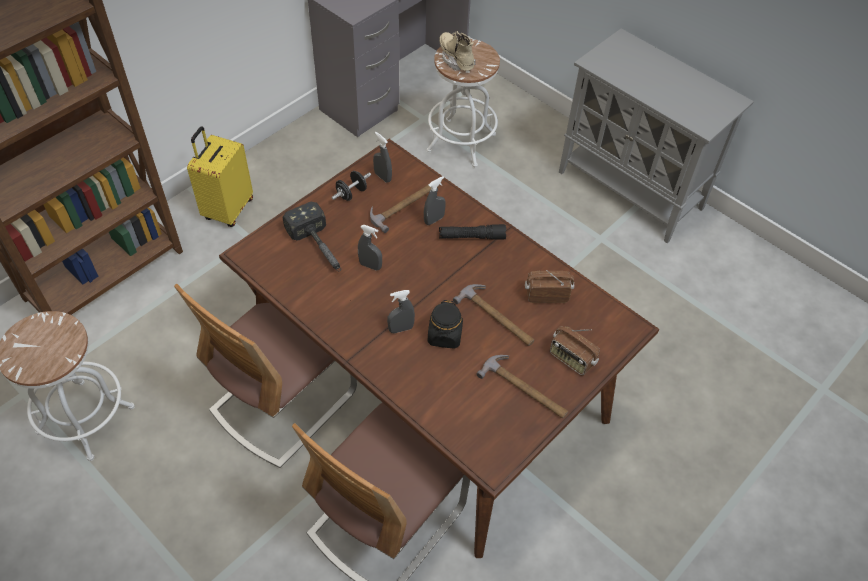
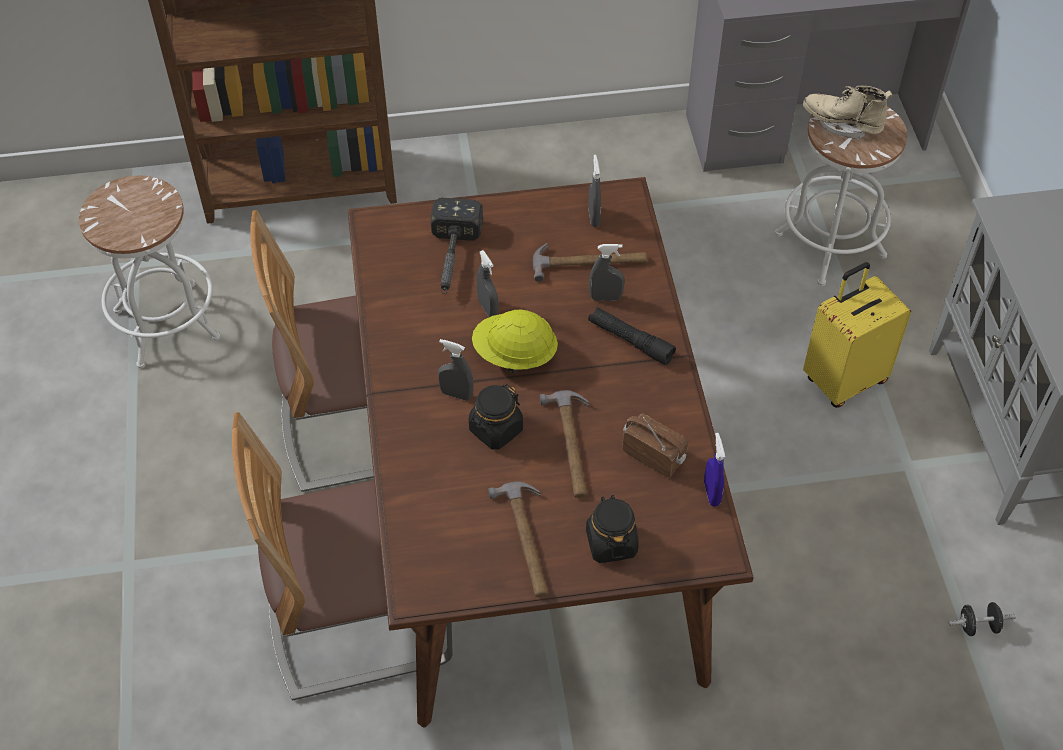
camera: 40 degrees right, 0 degrees up
yellow suitcase [187,126,253,227] -> yellow suitcase moved to [803,262,911,408]
black dumbbell [331,171,371,201] -> black dumbbell moved to [948,602,1016,636]
beige boot [439,31,476,71] -> beige boot turned 75 degrees counterclockwise [803,86,892,140]
radio [550,326,600,376] -> black jar [586,495,639,563]
none -> yellow hard hat [472,310,558,373]
none -> blue spray bottle [704,433,725,507]

